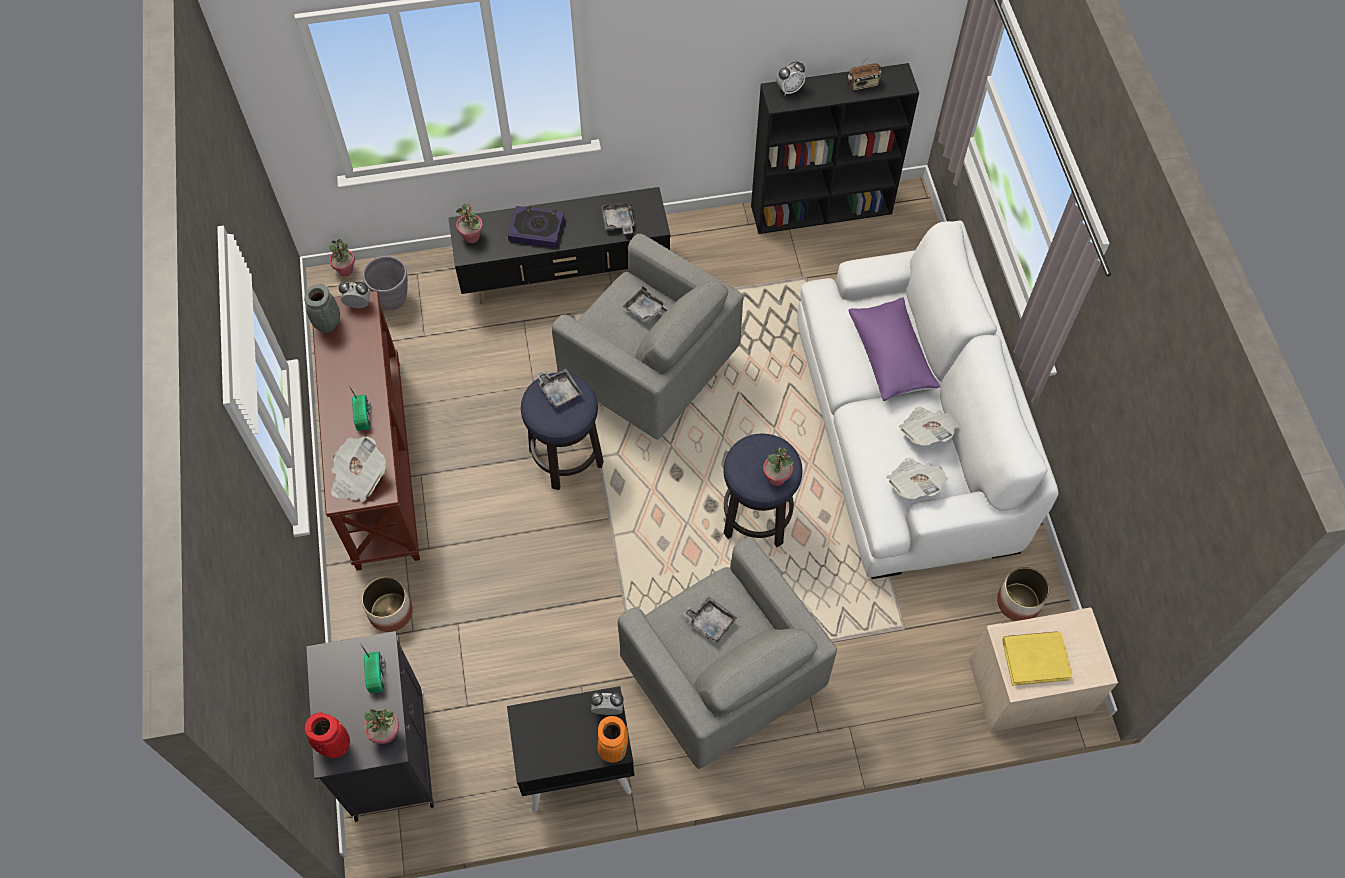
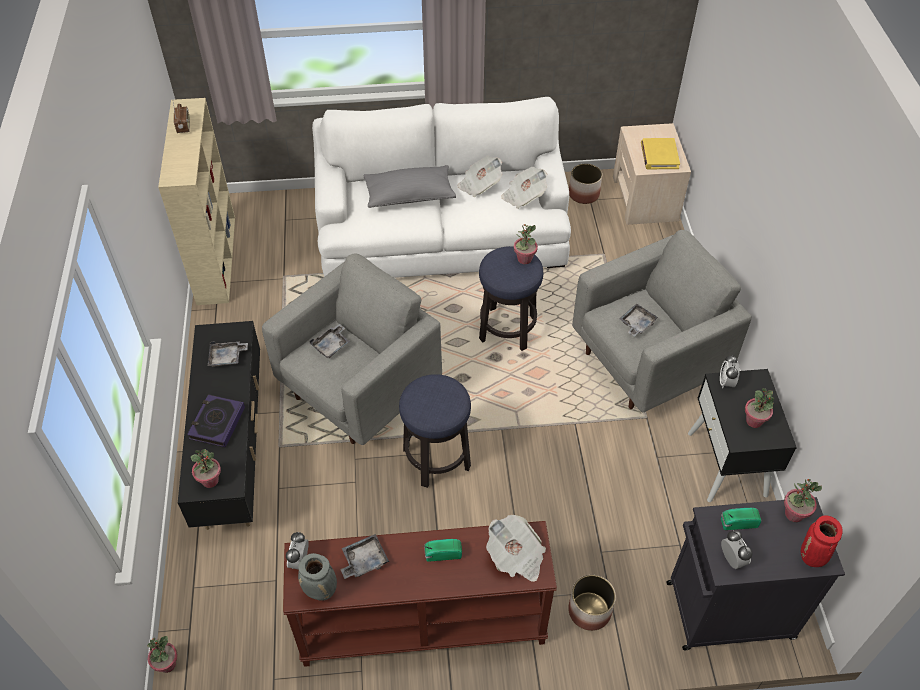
camera: 85 degrees left, 10 degrees down
grey planter [362,256,408,310] -> none
grey tray [537,369,583,408] -> grey tray moved to [340,534,389,579]
orange vase [598,716,628,763] -> none
black bookcase [751,63,919,234] -> beige bookcase [158,98,235,305]
alarm clock [776,61,805,95] -> alarm clock moved to [721,530,753,569]
purple pillow [848,297,940,401] -> grey pillow [363,165,456,208]
none -> potted plant [745,388,774,428]

